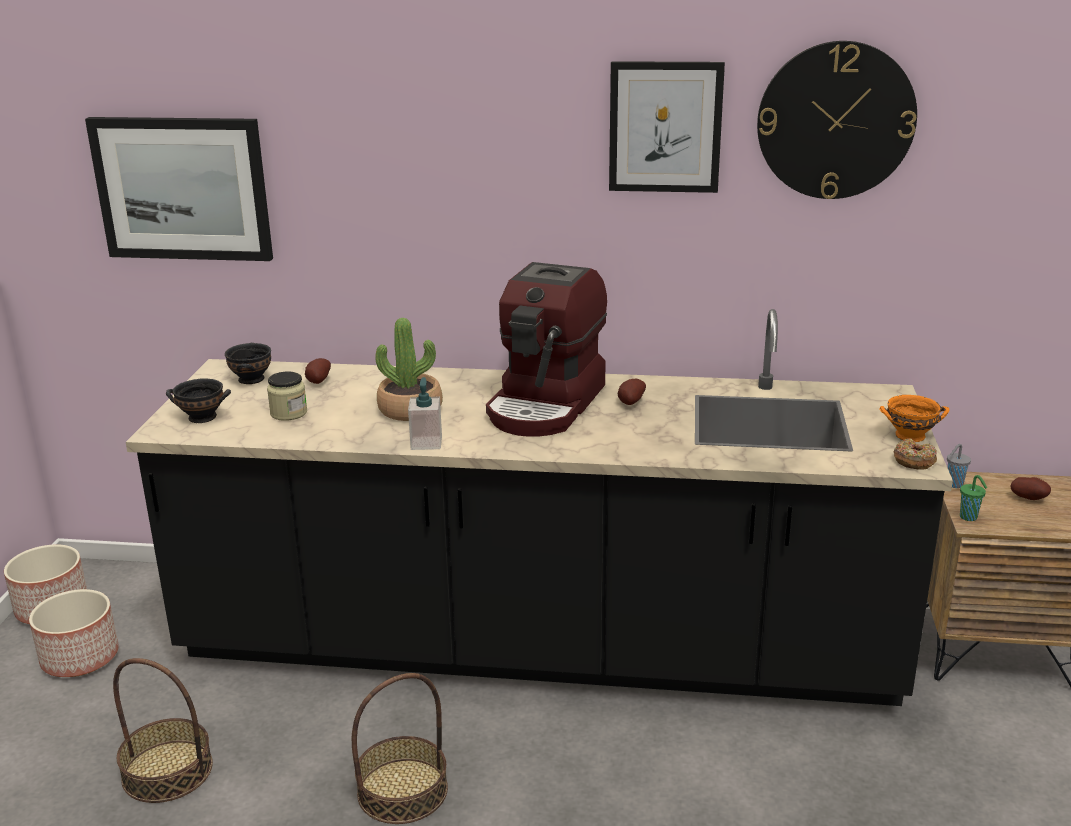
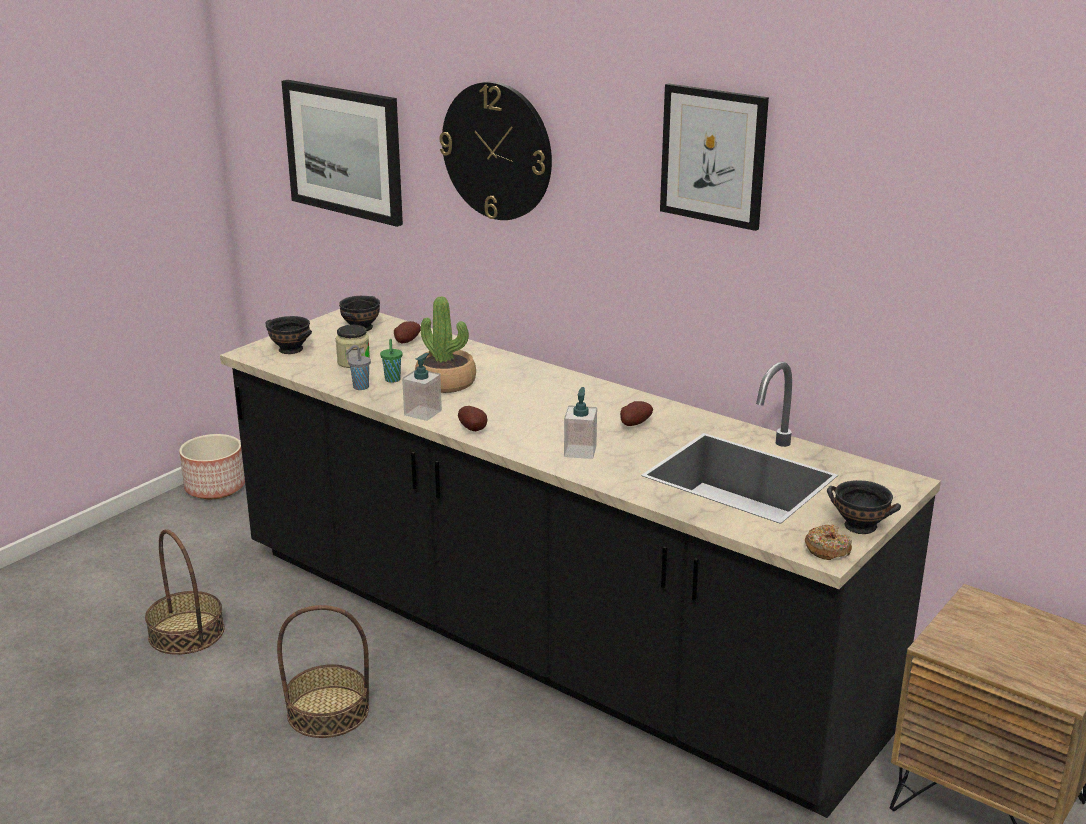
camera: 30 degrees right, 0 degrees up
planter [29,589,119,677] -> none
coffee machine [486,262,607,437] -> none
wall clock [757,41,917,199] -> wall clock moved to [439,82,552,220]
orange bowl [879,395,949,442] -> black bowl [827,480,901,534]
grey cup [947,444,971,488] -> grey cup moved to [345,345,371,390]
green cup [960,475,987,521] -> green cup moved to [380,339,403,383]
potato [1010,477,1051,500] -> potato moved to [458,406,487,431]
none -> soap dispenser [564,387,597,459]

